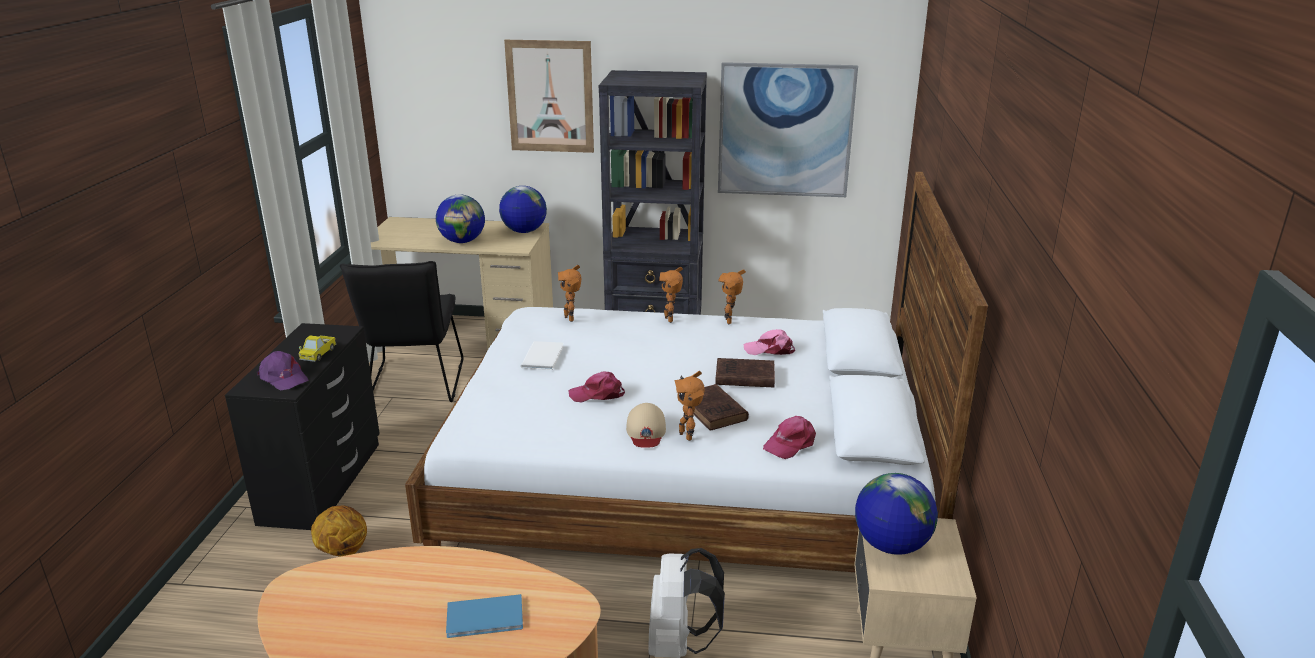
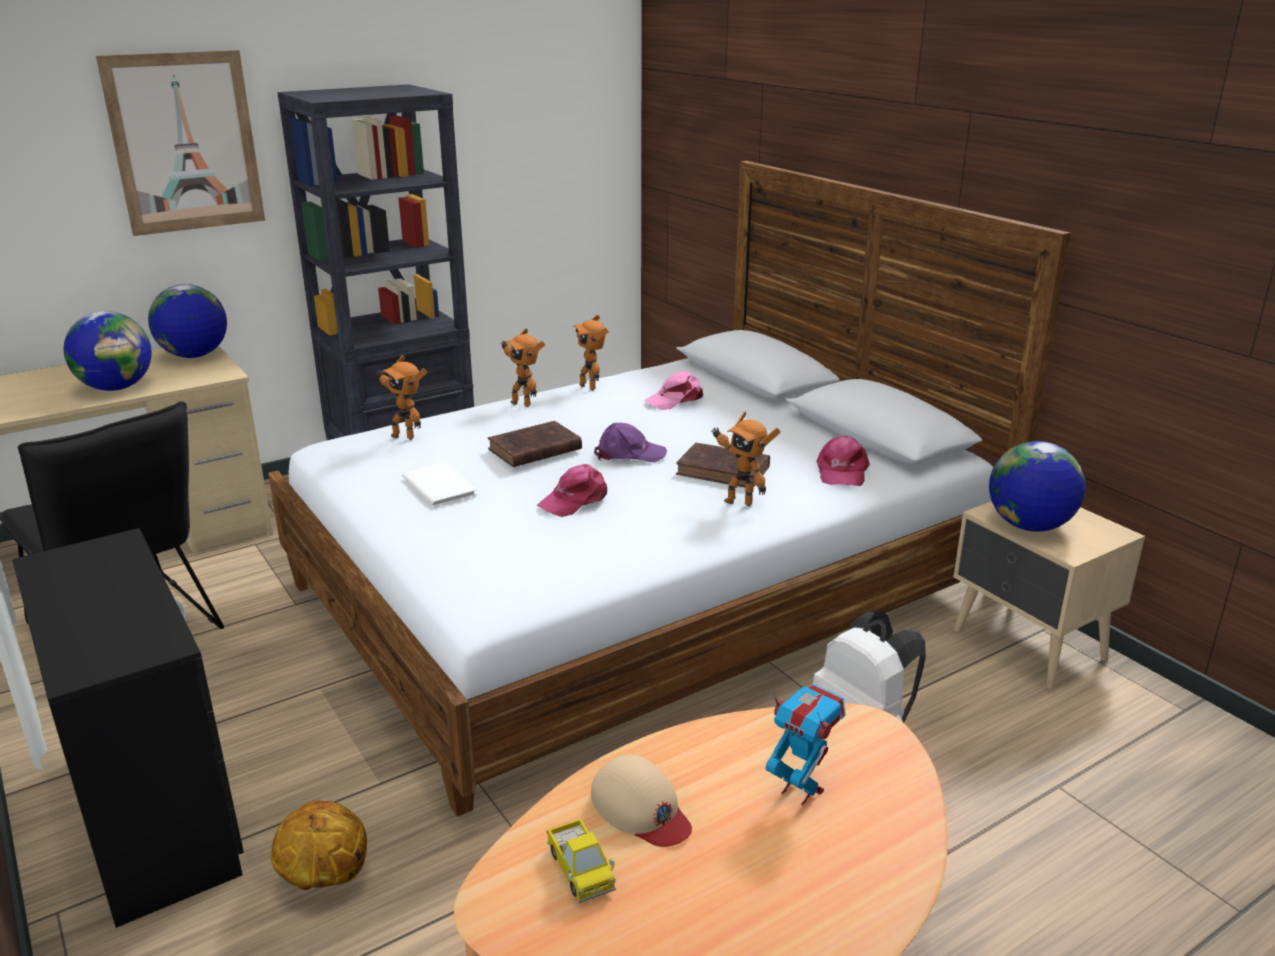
camera: 40 degrees left, 0 degrees up
purple cap [257,351,308,390] -> purple cap moved to [594,423,667,462]
toy truck [298,335,337,362] -> toy truck moved to [547,818,616,903]
blue book [446,594,523,638] -> toy robot [766,684,846,805]
beige cap [626,403,666,448] -> beige cap moved to [591,754,692,847]
brown book [715,358,775,387] -> brown book moved to [488,421,582,467]
picture [718,62,858,197] -> none

